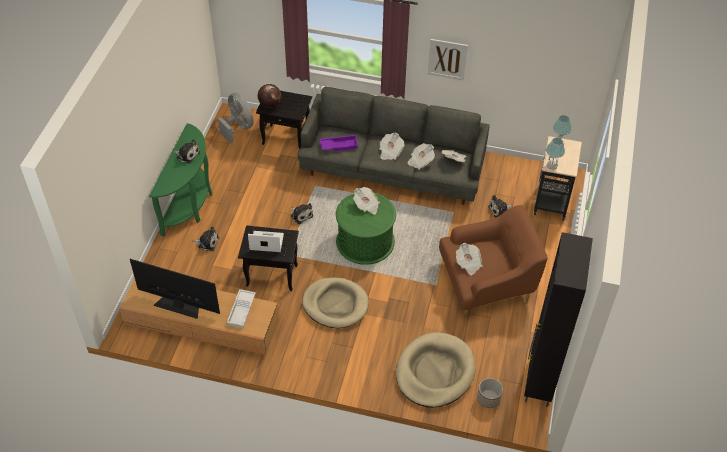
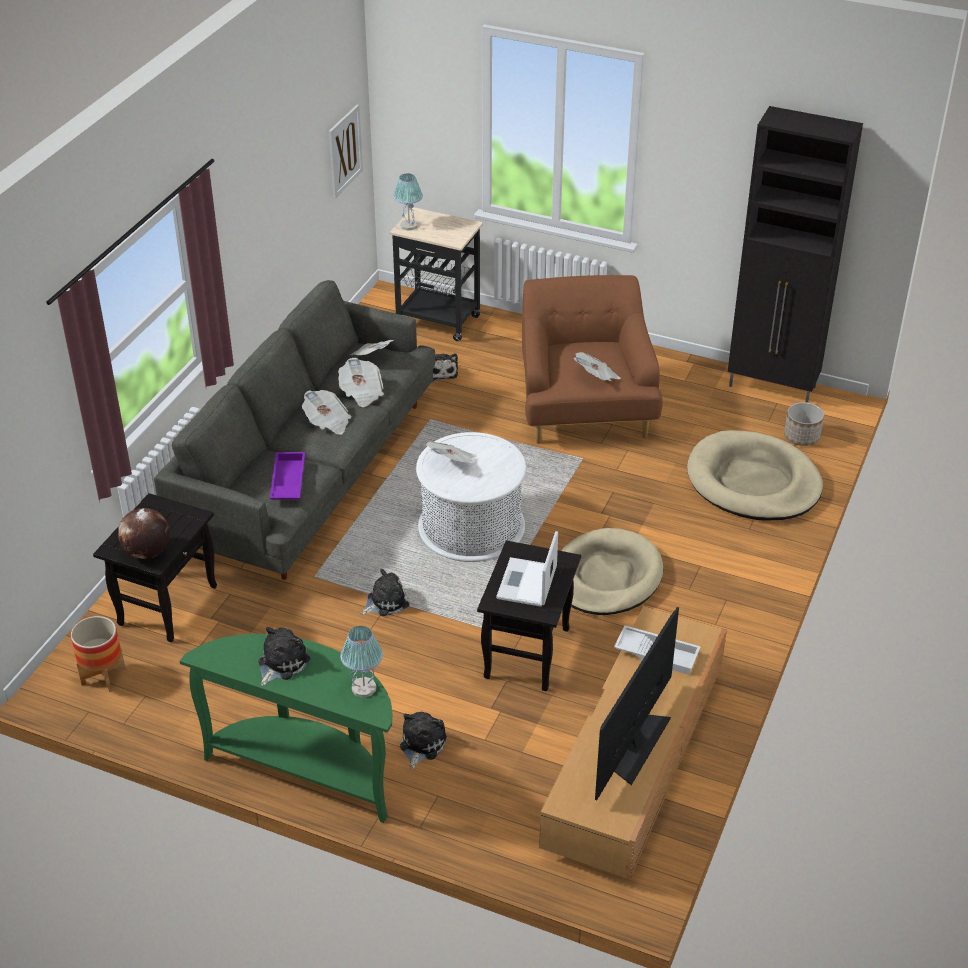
camera: 80 degrees left, 10 degrees down
grey fan [218,93,254,144] -> planter [71,616,126,692]
green coffee table [336,192,396,265] -> white coffee table [416,432,527,562]
picture [428,39,468,81] -> picture moved to [329,105,363,199]
table lamp [546,138,565,170] -> table lamp moved to [340,626,383,698]

